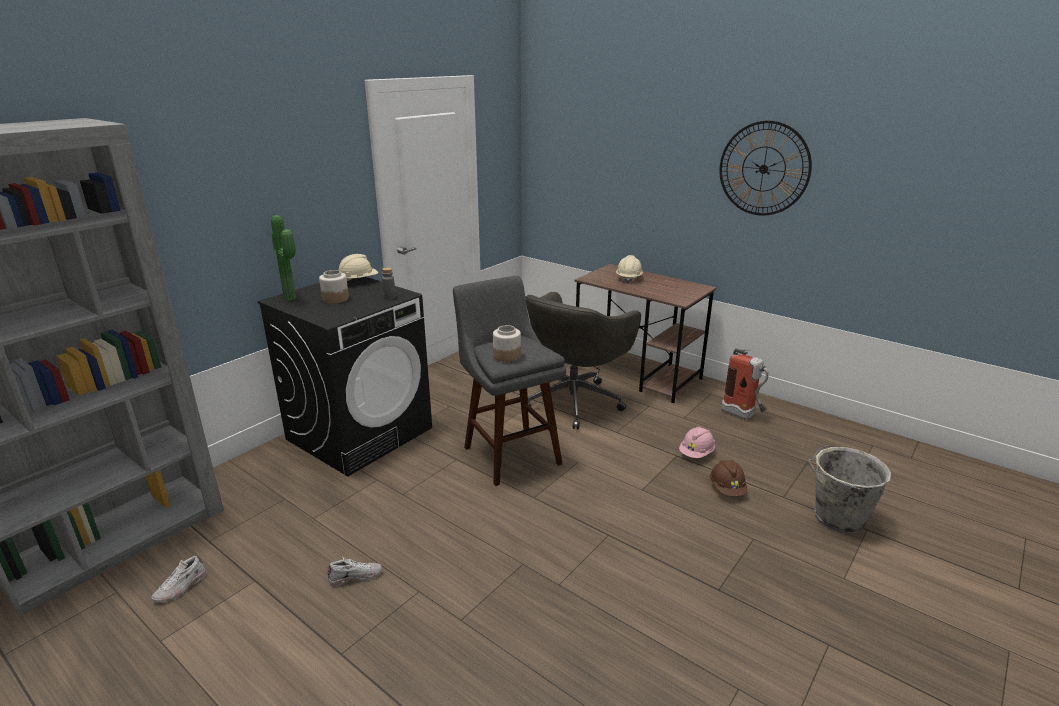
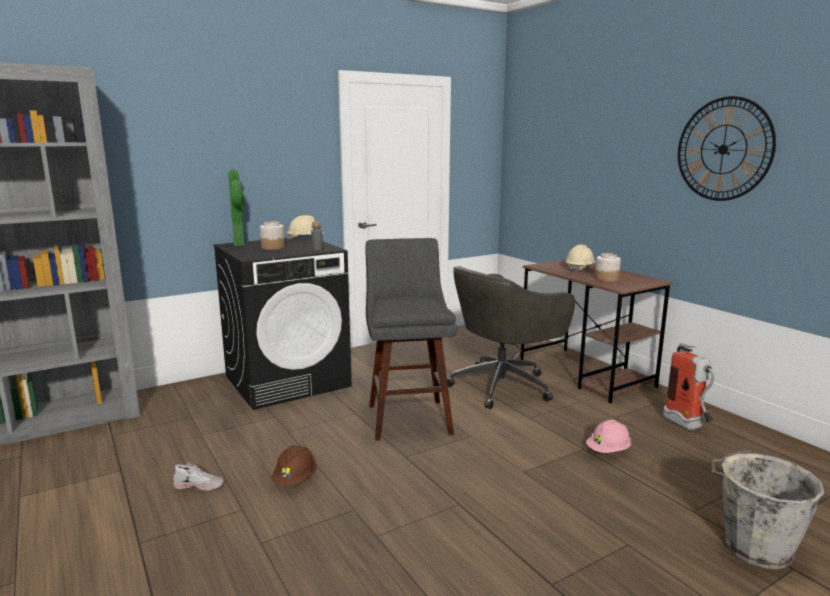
camera: 20 degrees right, 10 degrees down
white shoe [151,556,206,603] -> none
jar [493,325,521,362] -> jar moved to [595,253,621,282]
brown hard hat [710,460,747,496] -> brown hard hat moved to [271,445,316,486]

